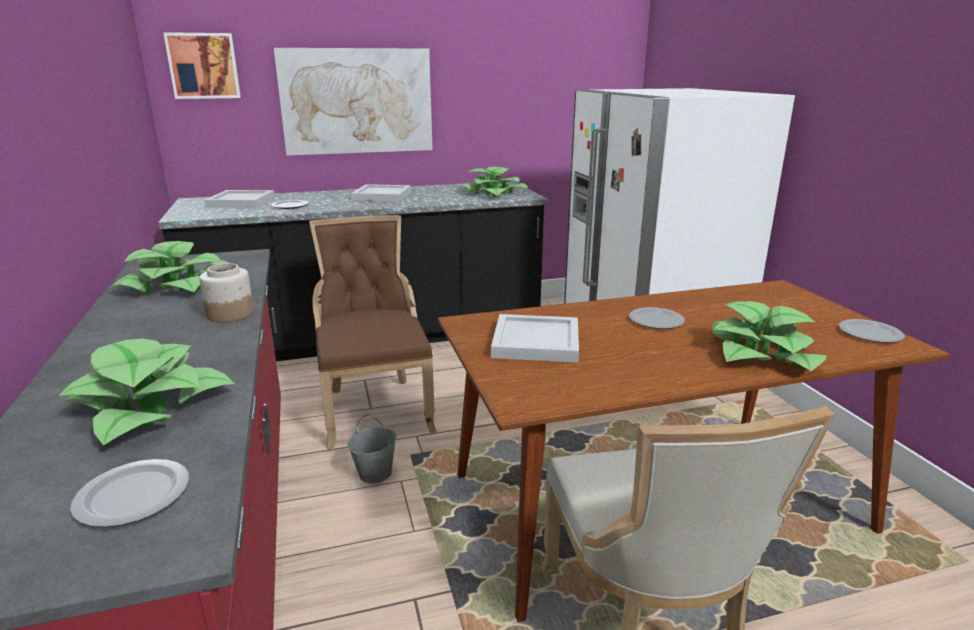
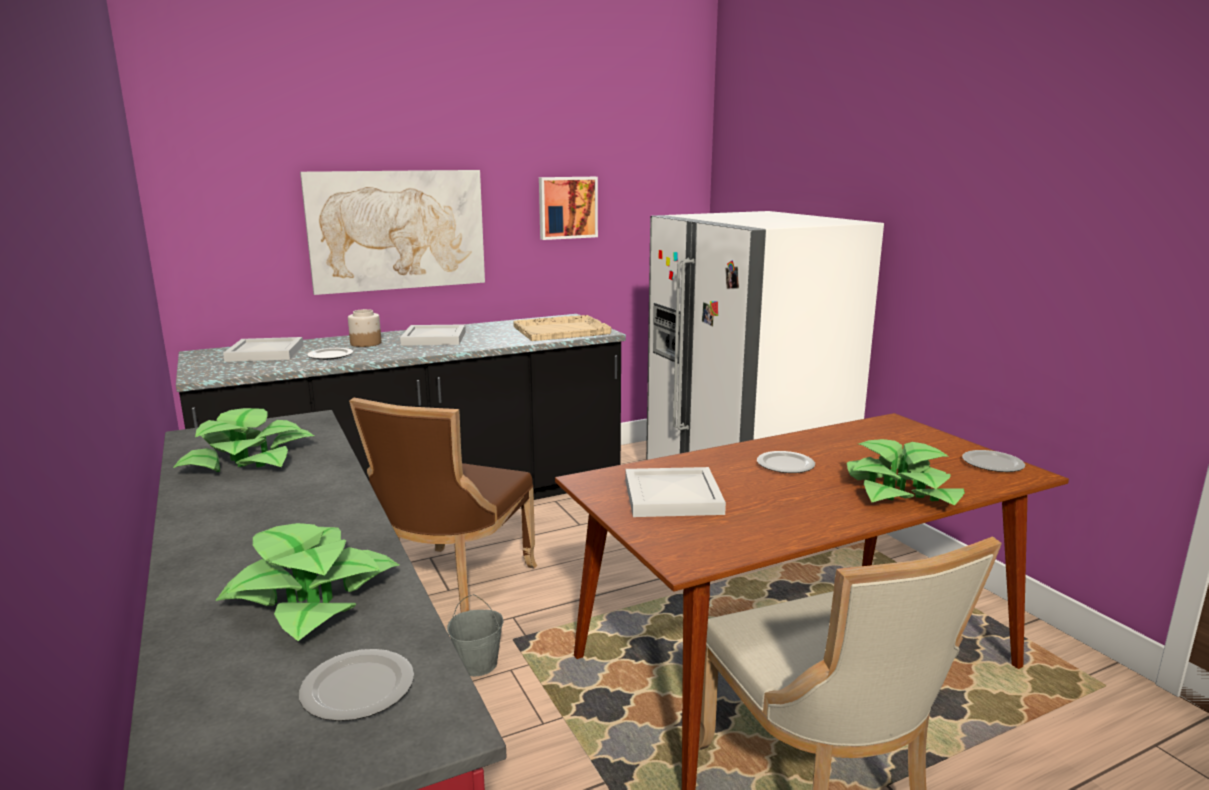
camera: 10 degrees left, 5 degrees down
picture [163,32,241,99] -> picture moved to [539,177,598,240]
jar [199,263,254,322] -> jar moved to [348,309,381,347]
brown chair [309,215,437,449] -> brown chair turned 135 degrees counterclockwise [349,398,537,613]
potted plant [460,167,528,196] -> beige tray [513,315,612,341]

